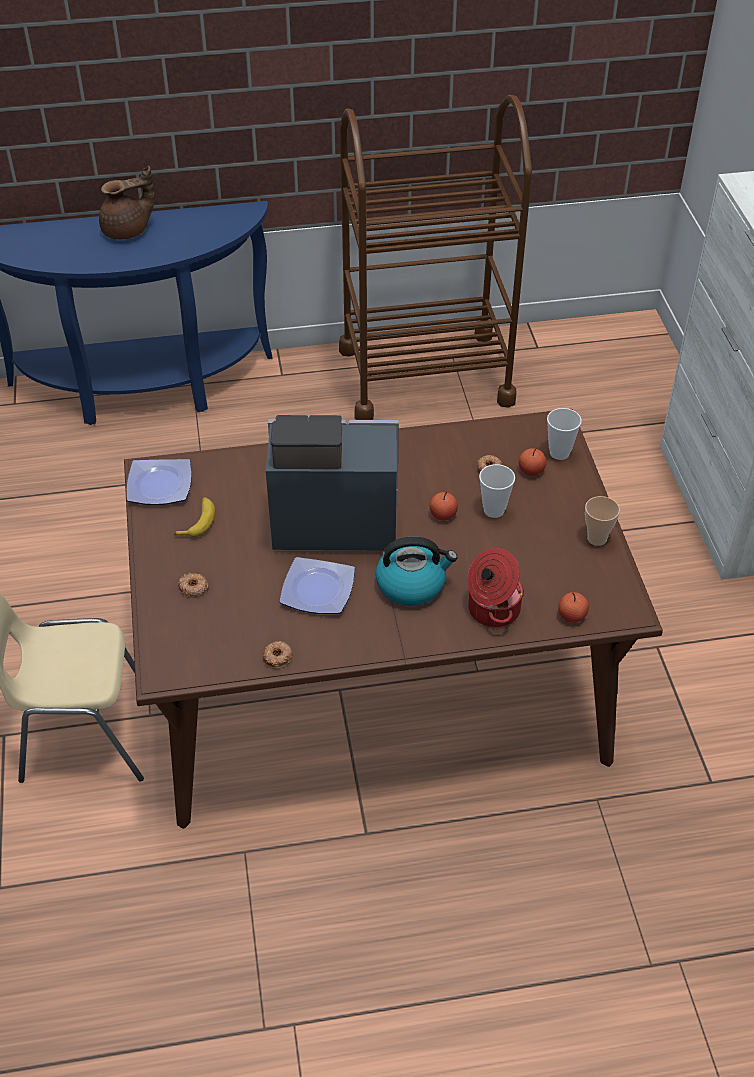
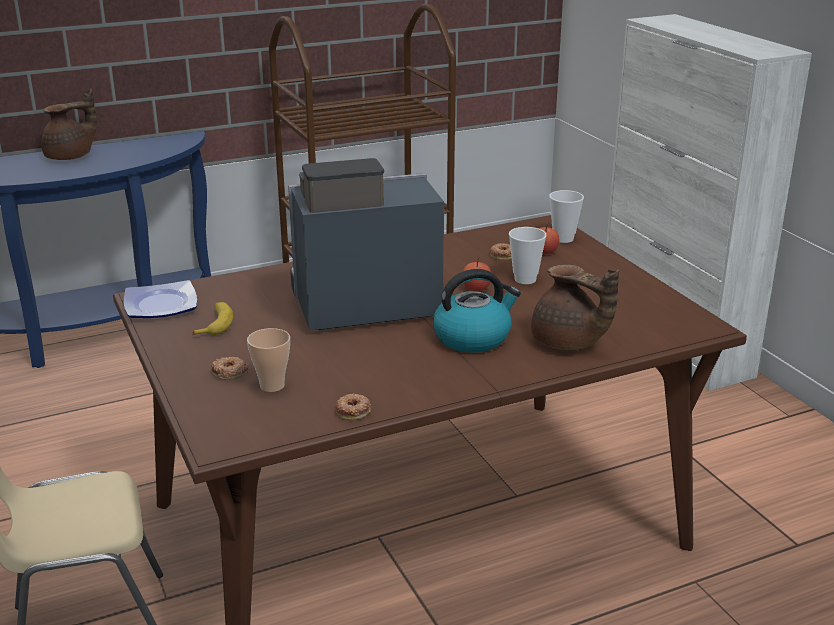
camera: 15 degrees left, 20 degrees down
plate [280,557,355,614] -> none
cooking pot [467,548,524,627] -> brown teapot [531,265,619,350]
apple [558,592,589,623] -> none
cup [585,496,620,546] -> cup moved to [247,328,290,392]

